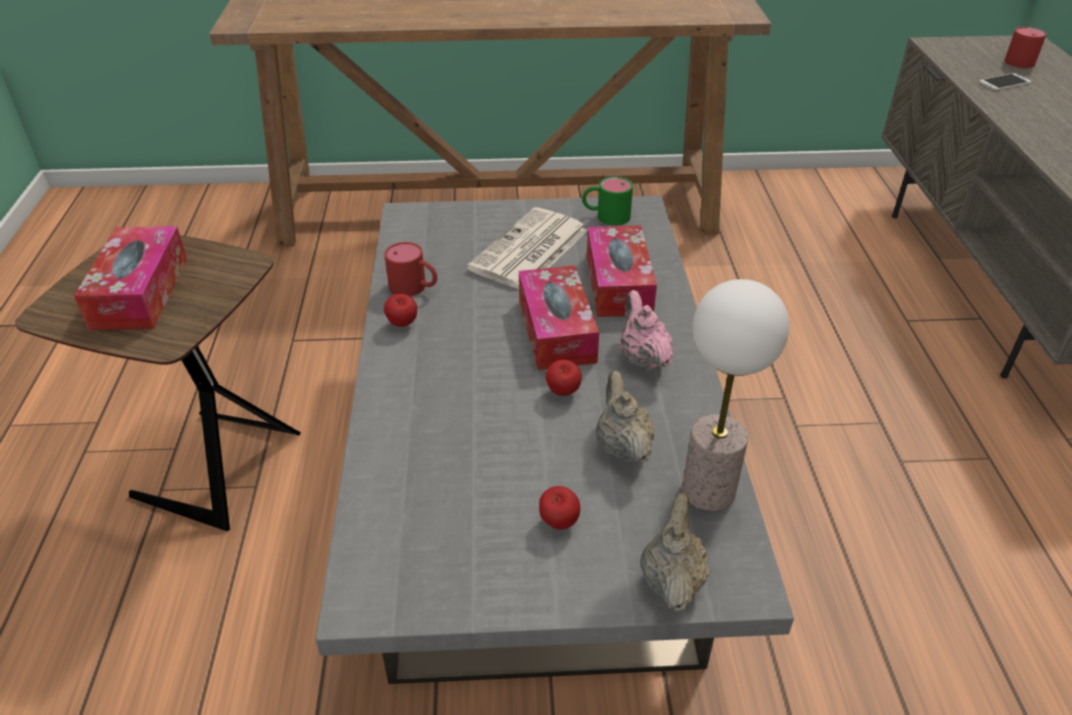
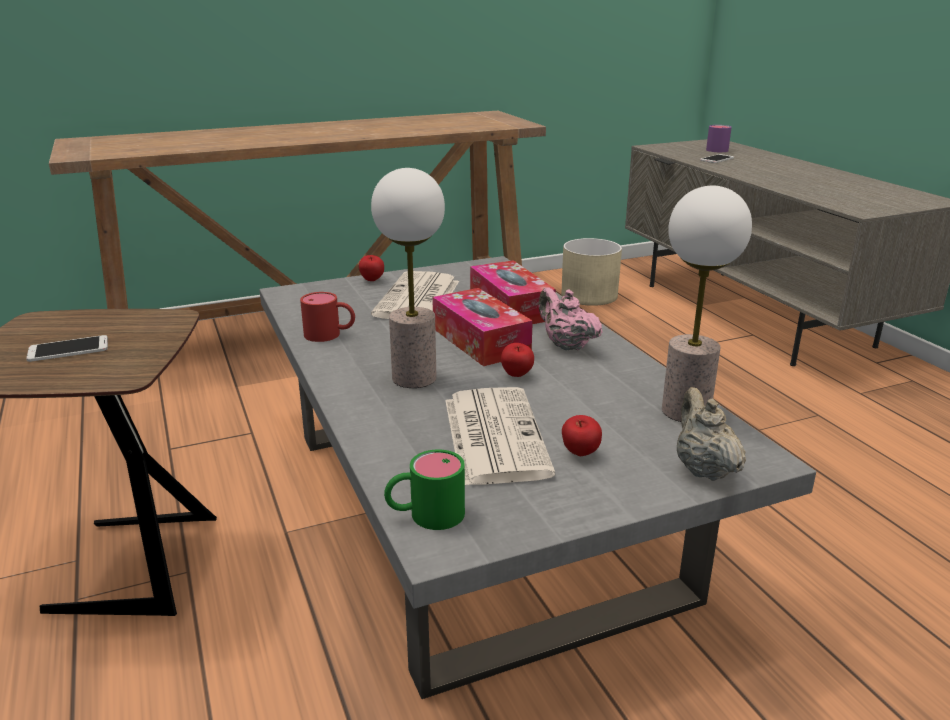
camera: 20 degrees left, 15 degrees down
tissue box [74,226,187,330] -> phone [26,335,108,362]
apple [384,294,417,327] -> apple moved to [359,255,384,281]
green mug [582,176,633,225] -> green mug moved to [384,449,465,530]
beige teapot [595,370,655,463] -> none
red mug [1004,27,1047,68] -> purple mug [706,125,732,152]
none -> table lamp [371,168,445,388]
none -> newspaper [445,387,555,485]
none -> beige planter [561,238,622,306]

